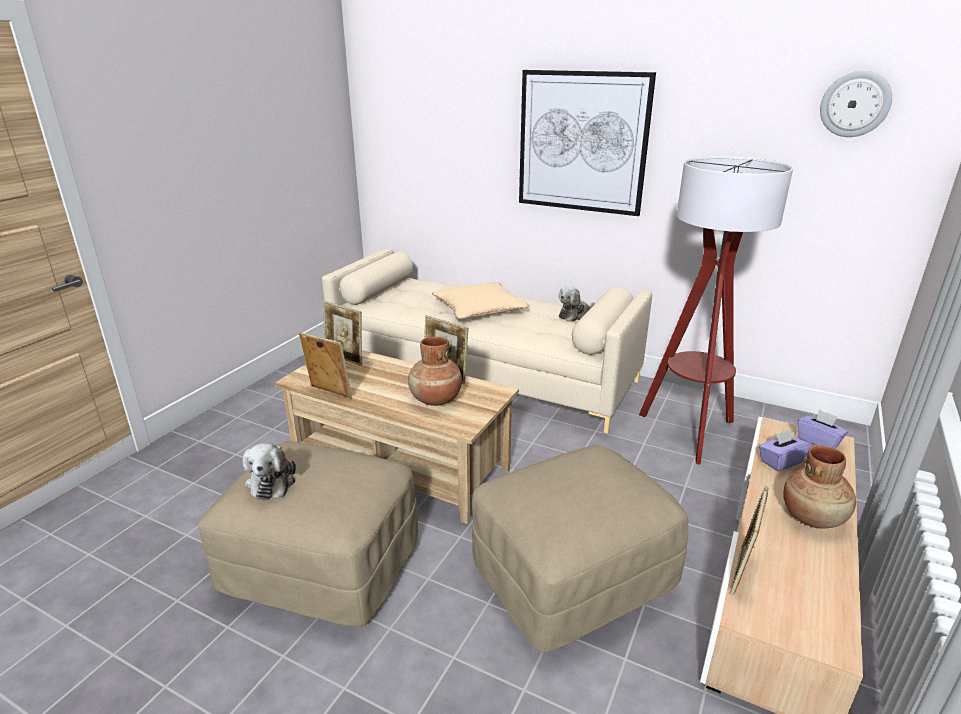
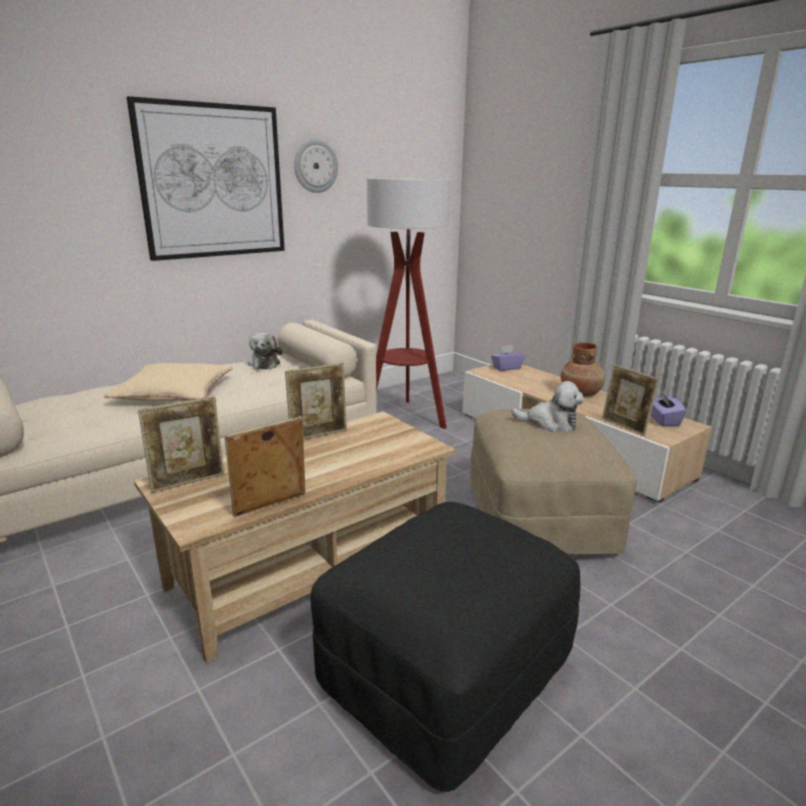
camera: 65 degrees left, 5 degrees down
beige ottoman [198,441,418,627] -> black ottoman [311,502,581,792]
plush toy [243,443,296,499] -> plush toy moved to [512,381,584,432]
brown vase [408,336,462,406] -> none
purple tissue box [759,429,811,471] -> purple tissue box moved to [650,392,686,426]
wall clock [820,71,892,137] -> wall clock moved to [294,139,338,193]

